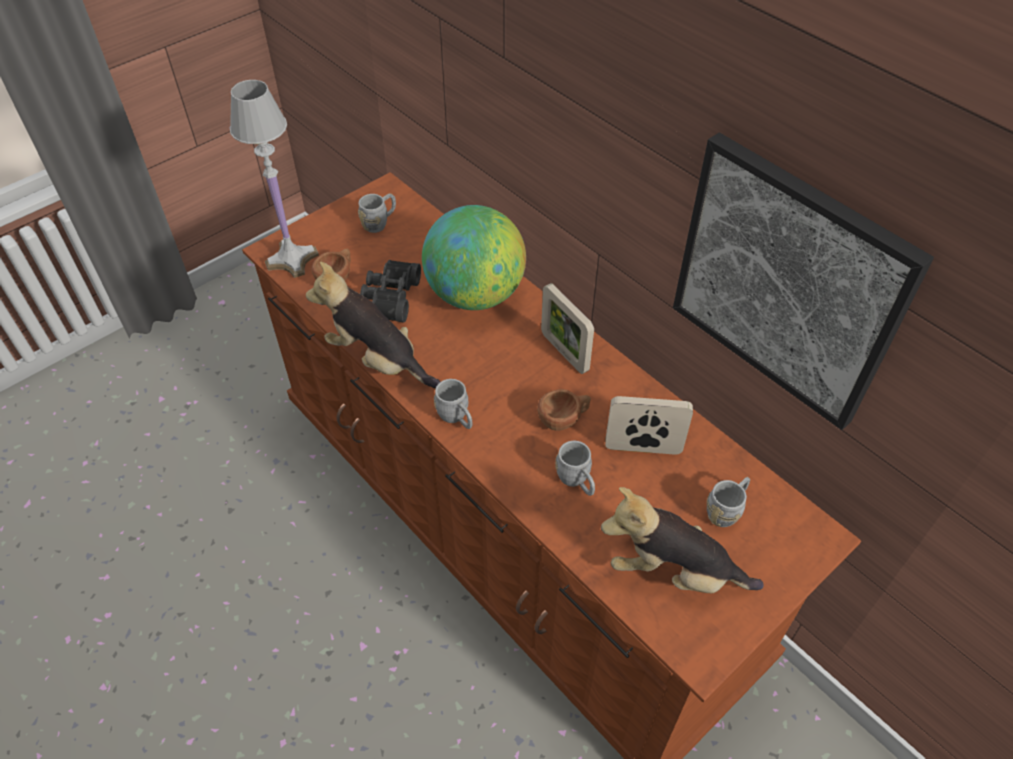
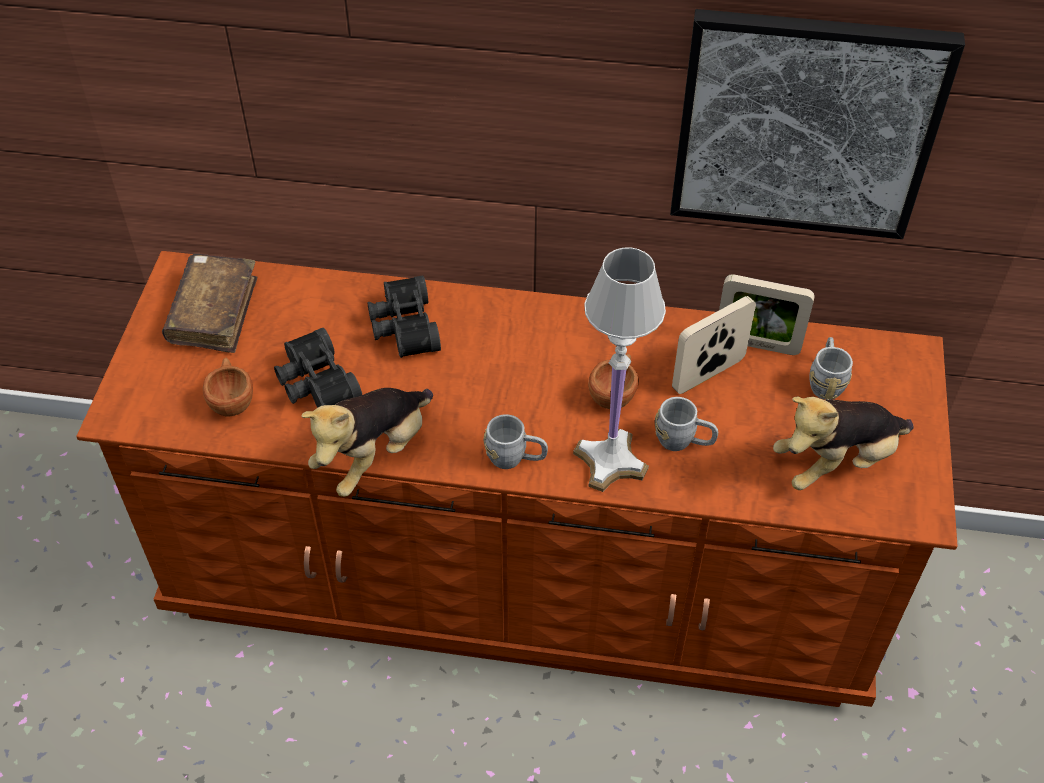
camera: 40 degrees left, 0 degrees up
white table lamp [230,80,319,278] -> white table lamp moved to [573,248,666,492]
plush toy [306,262,440,388] -> plush toy turned 45 degrees counterclockwise [301,388,433,497]
grey mug [358,193,396,233] -> brown book [162,254,257,353]
globe [422,205,526,310] -> black binoculars [367,275,441,358]
picture frame [541,283,594,374] -> picture frame moved to [719,274,815,355]

